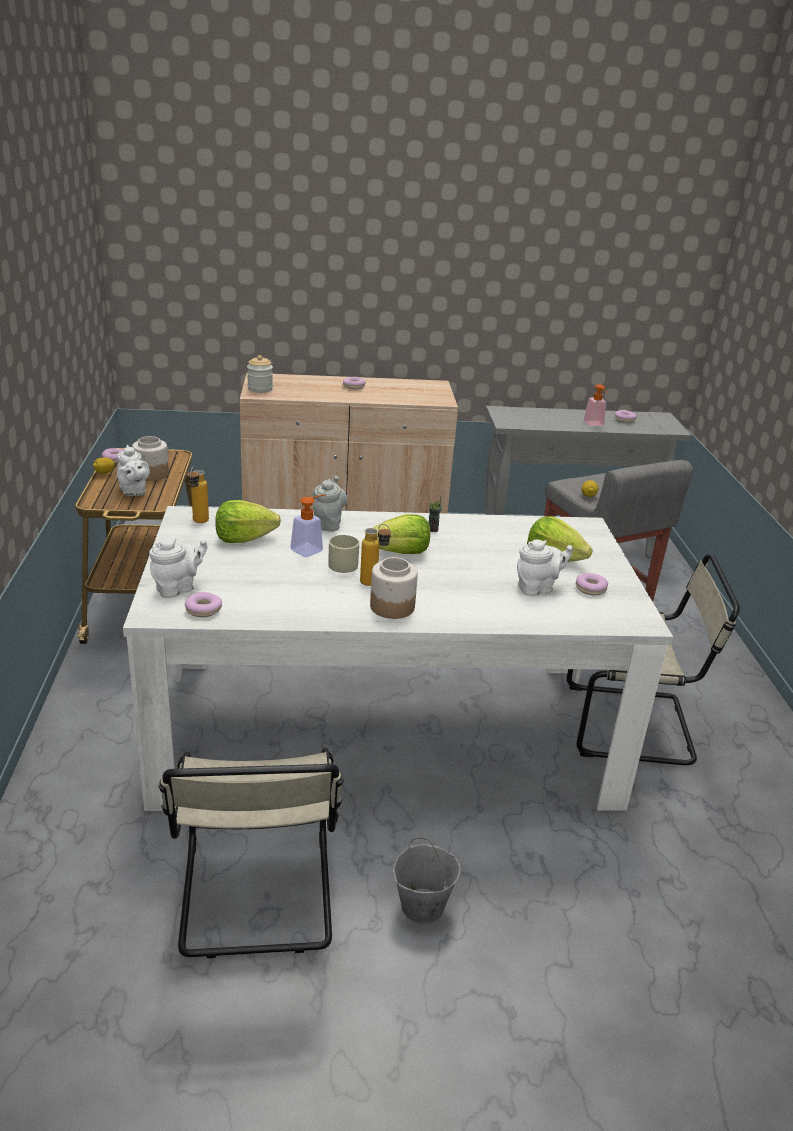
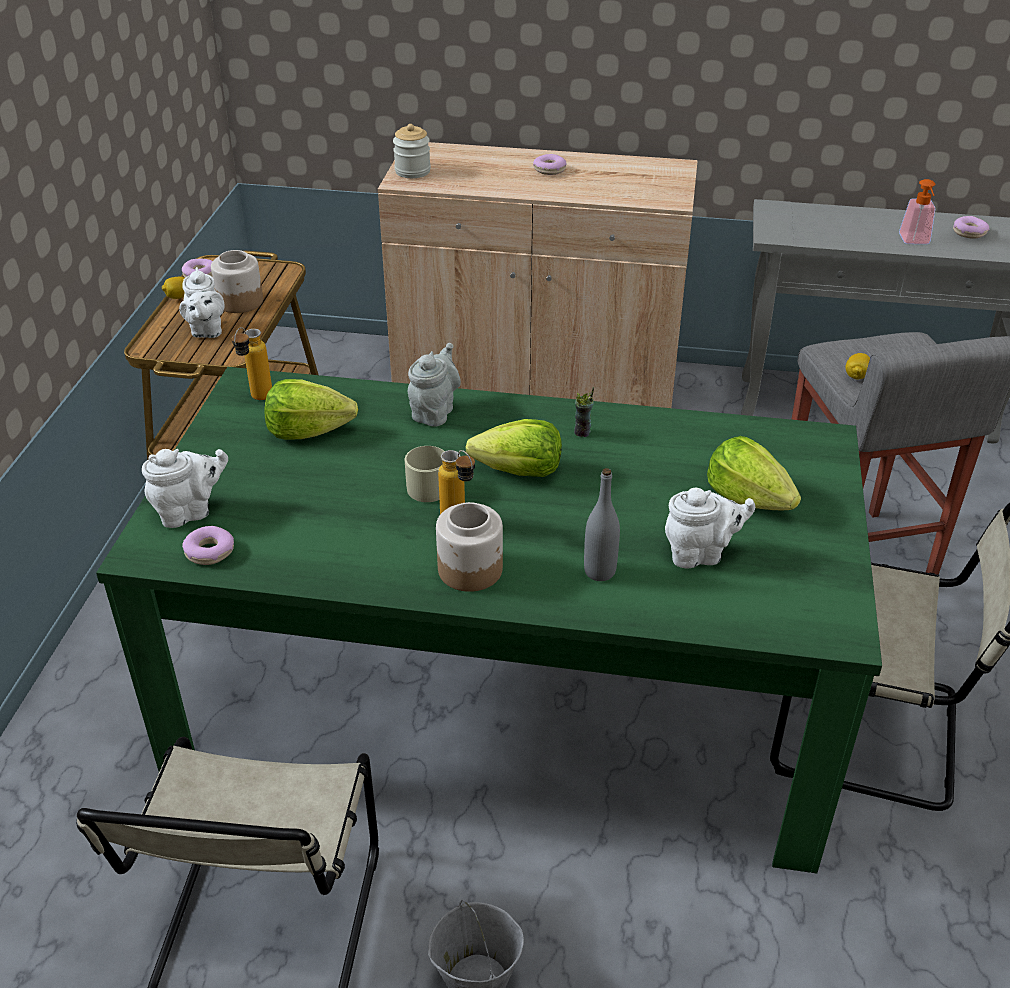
camera: 15 degrees right, 10 degrees up
white dining table [123,506,673,811] -> green dining table [96,367,882,873]
soap dispenser [290,494,326,557] -> none
donut [576,573,608,595] -> none
none -> grey bottle [584,468,620,581]

